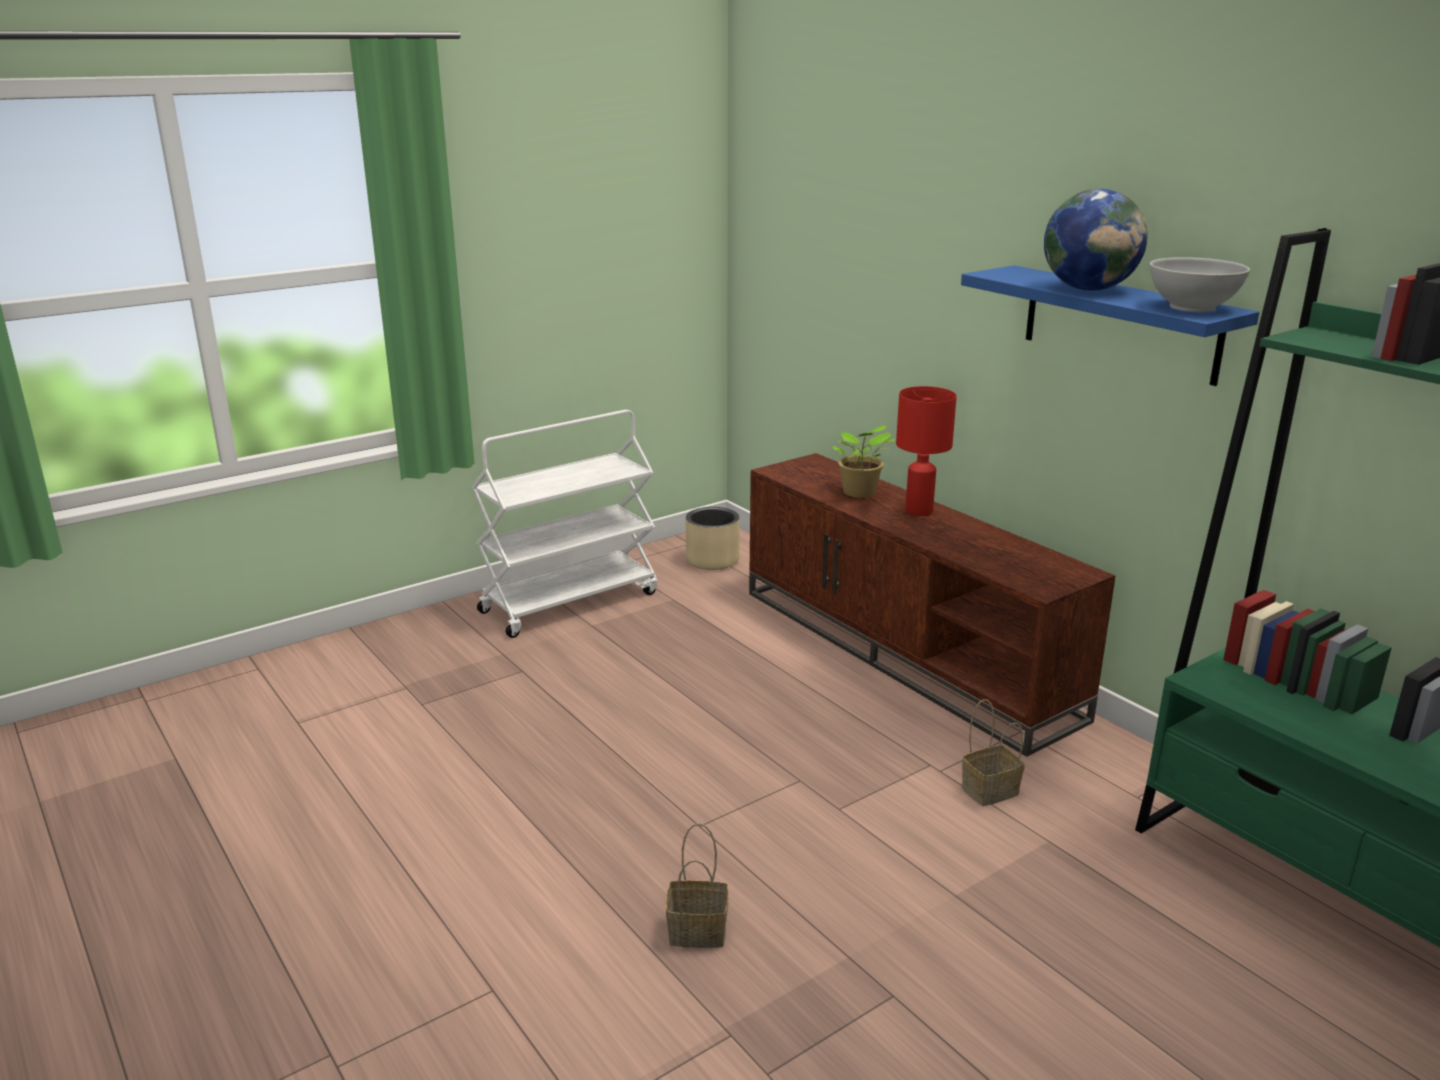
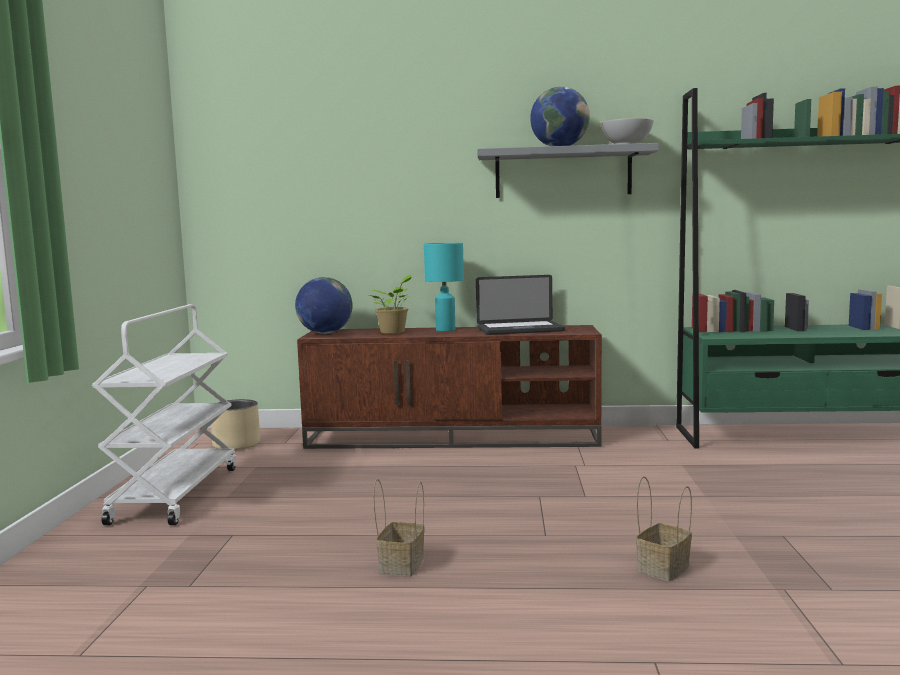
camera: 50 degrees left, 15 degrees down
red table lamp [896,386,957,516] -> turquoise table lamp [424,243,464,331]
blue shelf [961,265,1259,386] -> grey shelf [477,143,659,198]
basket [962,699,1025,806] -> basket moved to [373,479,425,576]
none -> globe [295,277,353,334]
none -> laptop [476,275,565,335]

